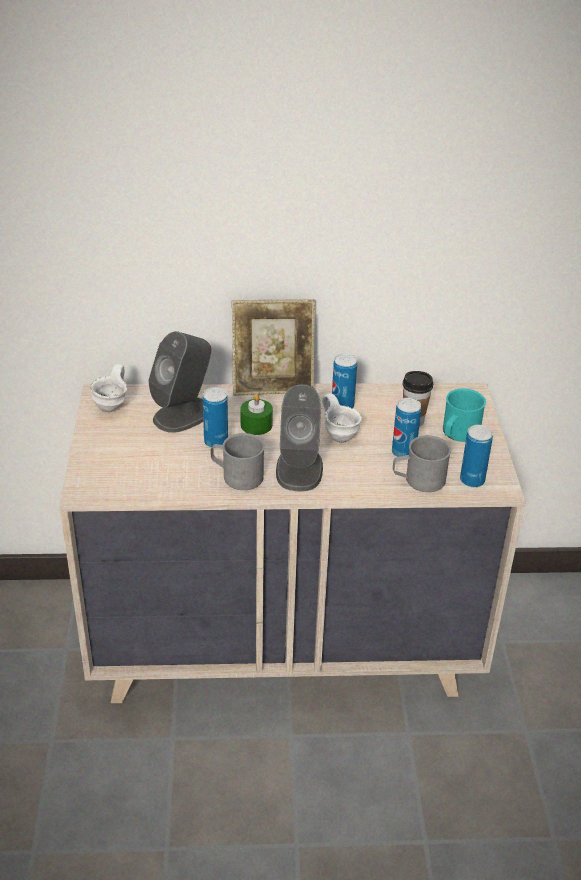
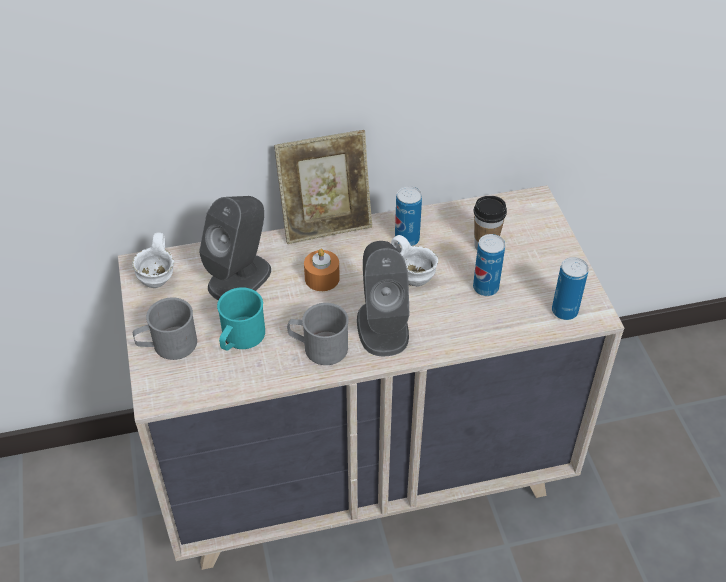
camera: 10 degrees left, 10 degrees up
can [203,387,228,447] -> none
green candle [240,394,273,435] -> orange candle [304,249,340,291]
grey mug [393,435,451,492] -> grey mug moved to [133,297,197,360]
turquoise mug [443,388,486,442] -> turquoise mug moved to [217,287,265,351]

